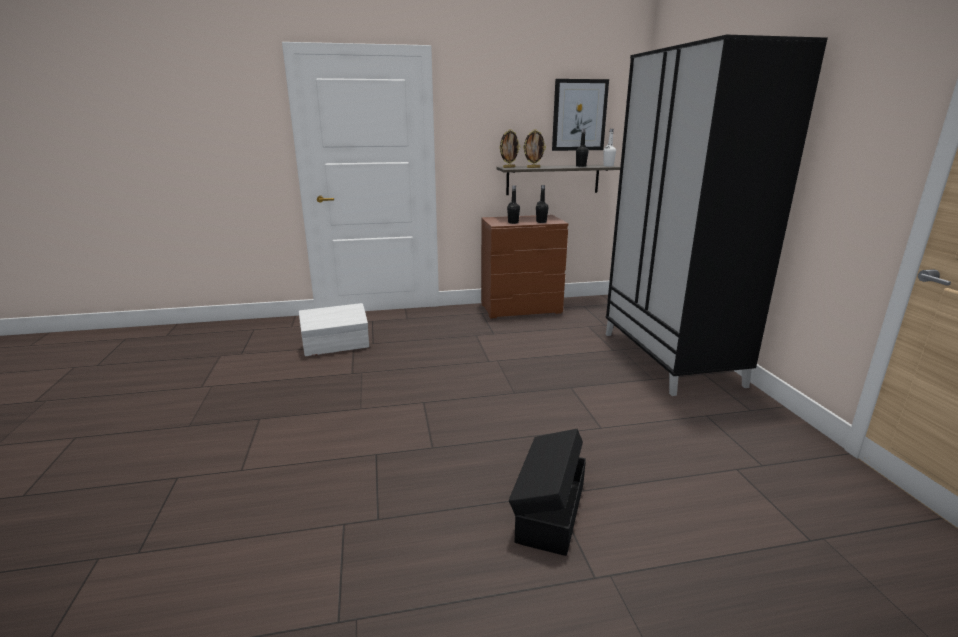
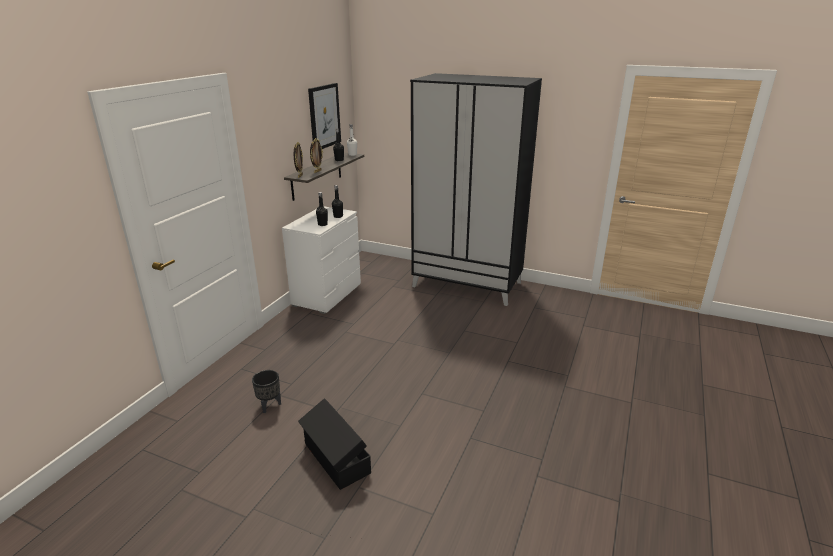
camera: 55 degrees left, 5 degrees up
white storage box [299,303,369,356] -> black planter [252,370,281,413]
brown dresser [481,215,569,319] -> white dresser [282,206,361,314]
black storage box [509,429,586,556] -> black storage box moved to [298,398,371,490]

